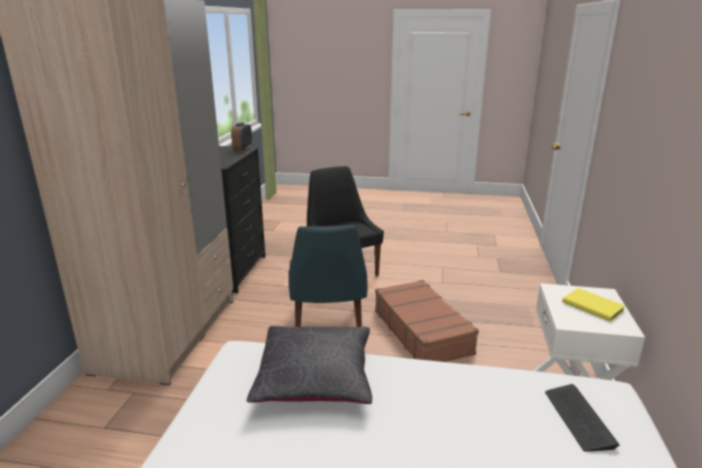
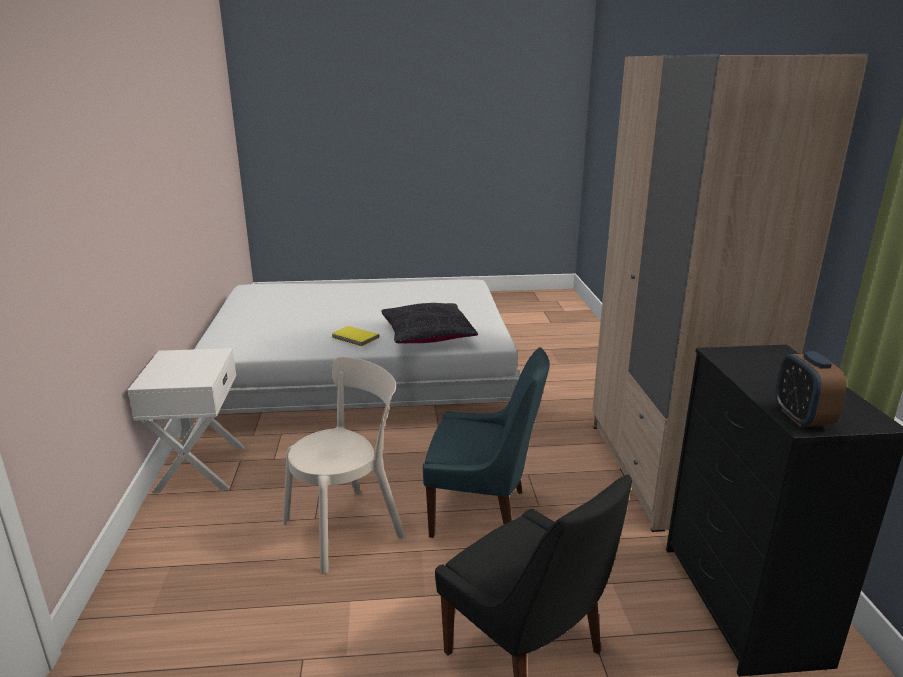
camera: 165 degrees right, 0 degrees up
blue chair [288,225,368,327] -> blue chair turned 120 degrees clockwise [423,347,549,538]
brown suitcase [375,280,479,362] -> beige chair [283,356,405,574]
keyboard [545,384,620,452] -> none
yellow book [562,288,625,322] -> yellow book moved to [331,326,379,347]

